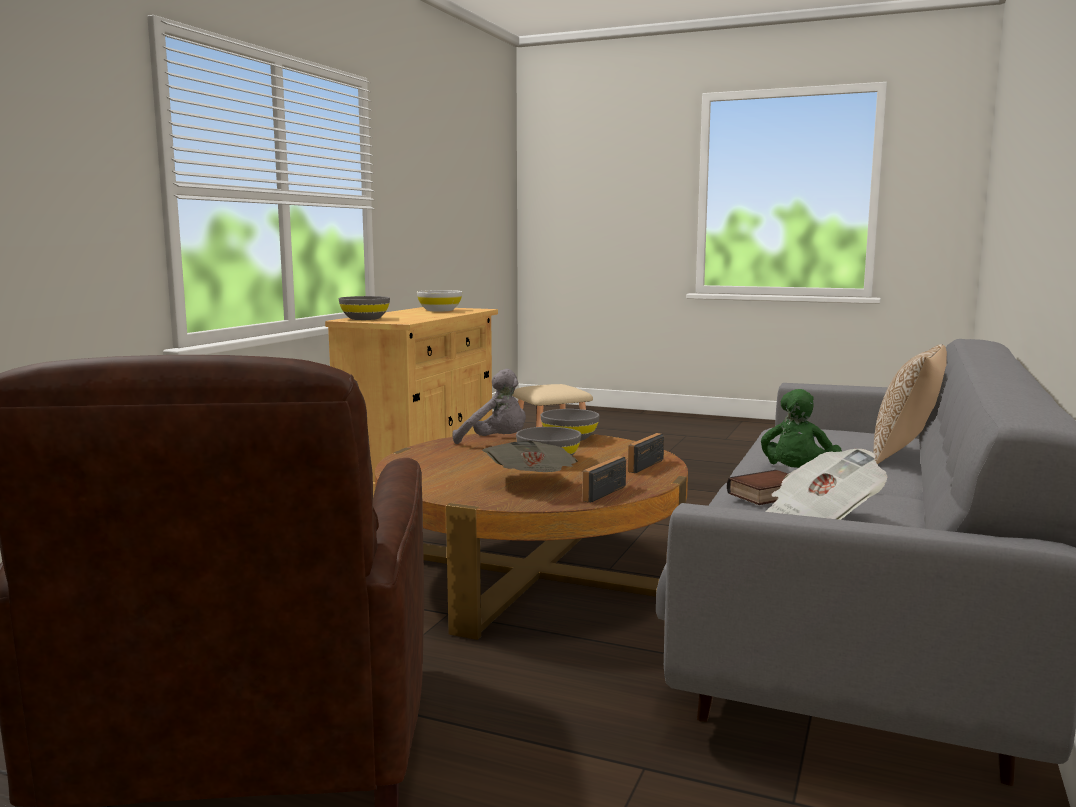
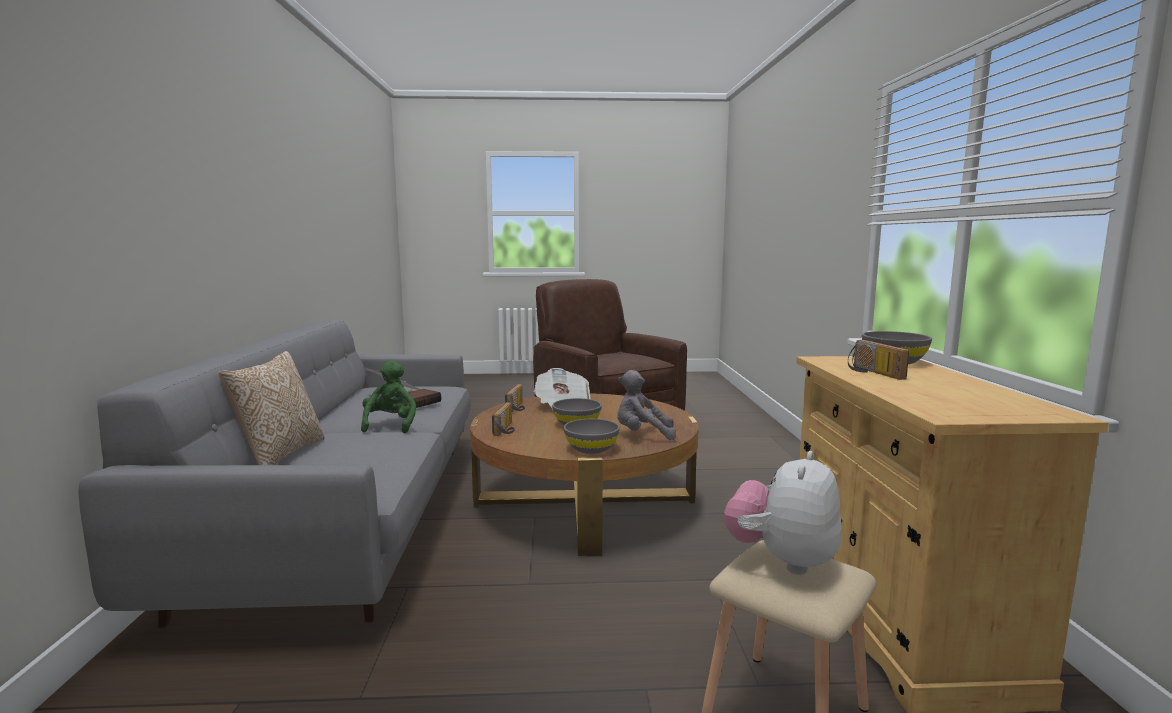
camera: 155 degrees right, 0 degrees up
white bowl [417,290,462,312] -> none
none -> plush toy [724,451,842,575]
none -> radio [848,340,909,380]

